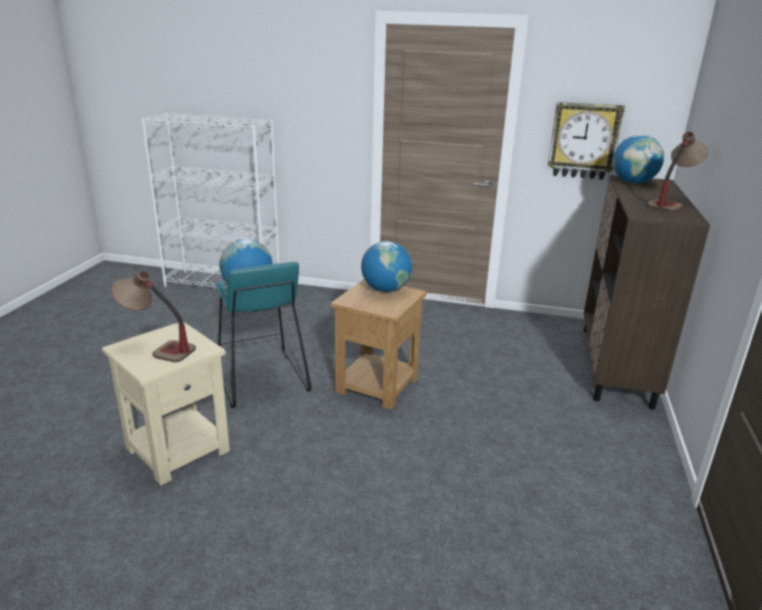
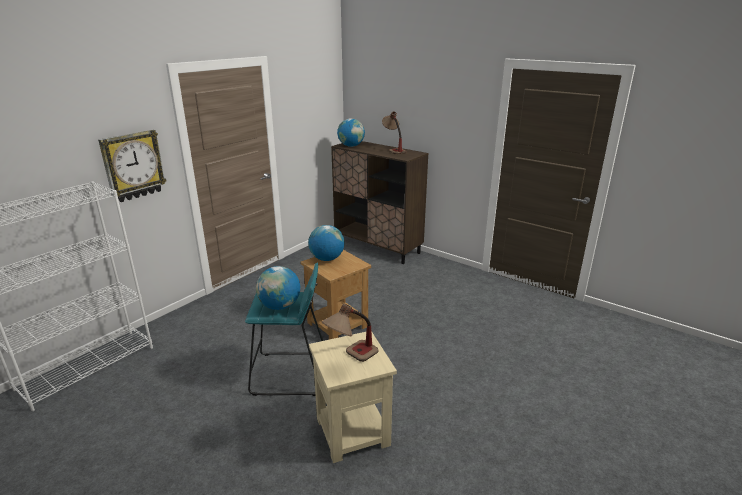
camera: 65 degrees left, 0 degrees up
wall clock [548,102,625,180] -> wall clock moved to [98,130,166,202]

